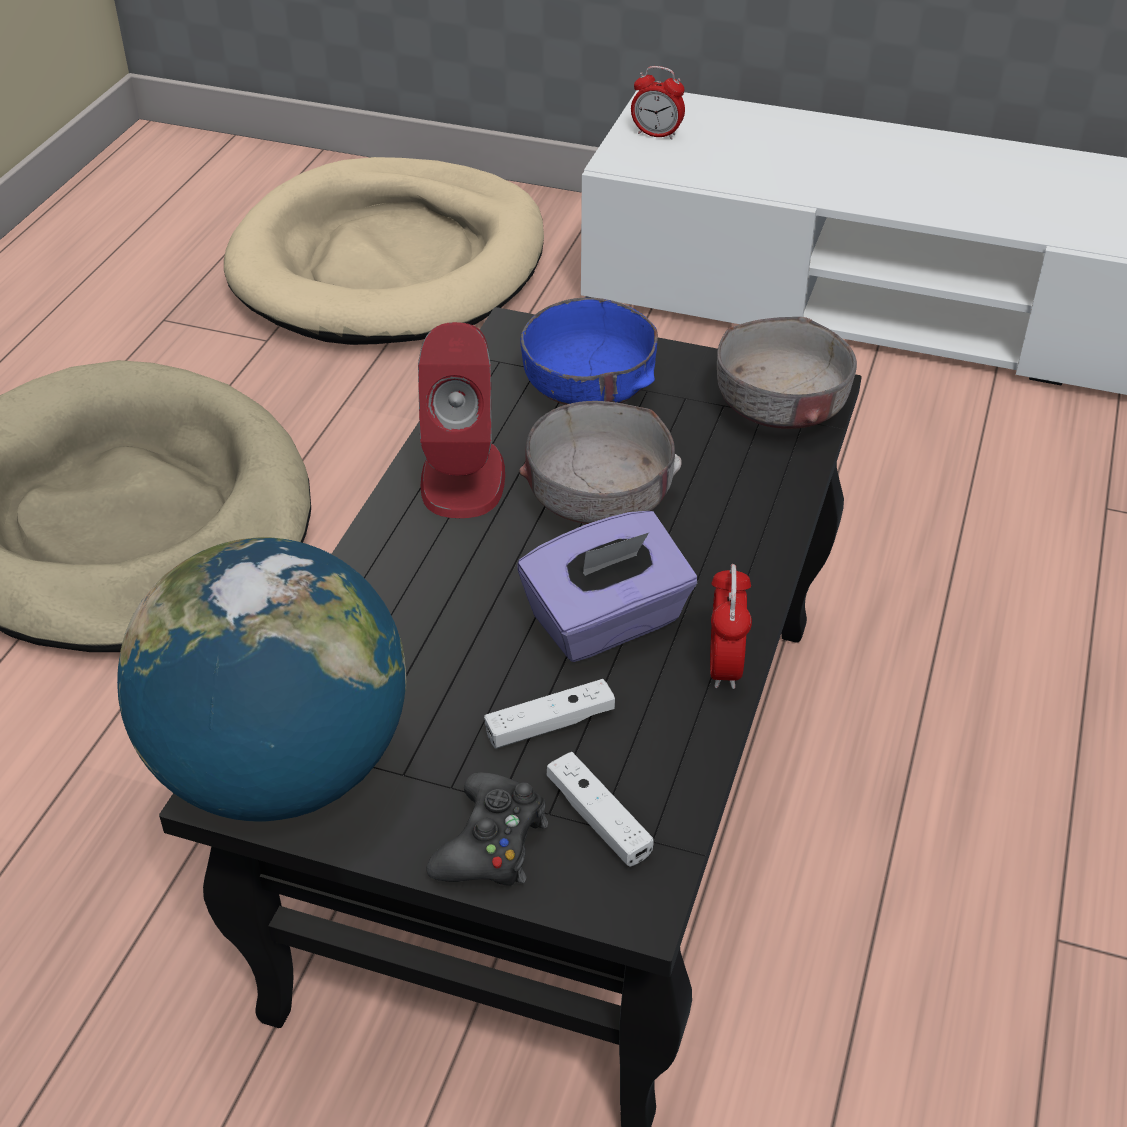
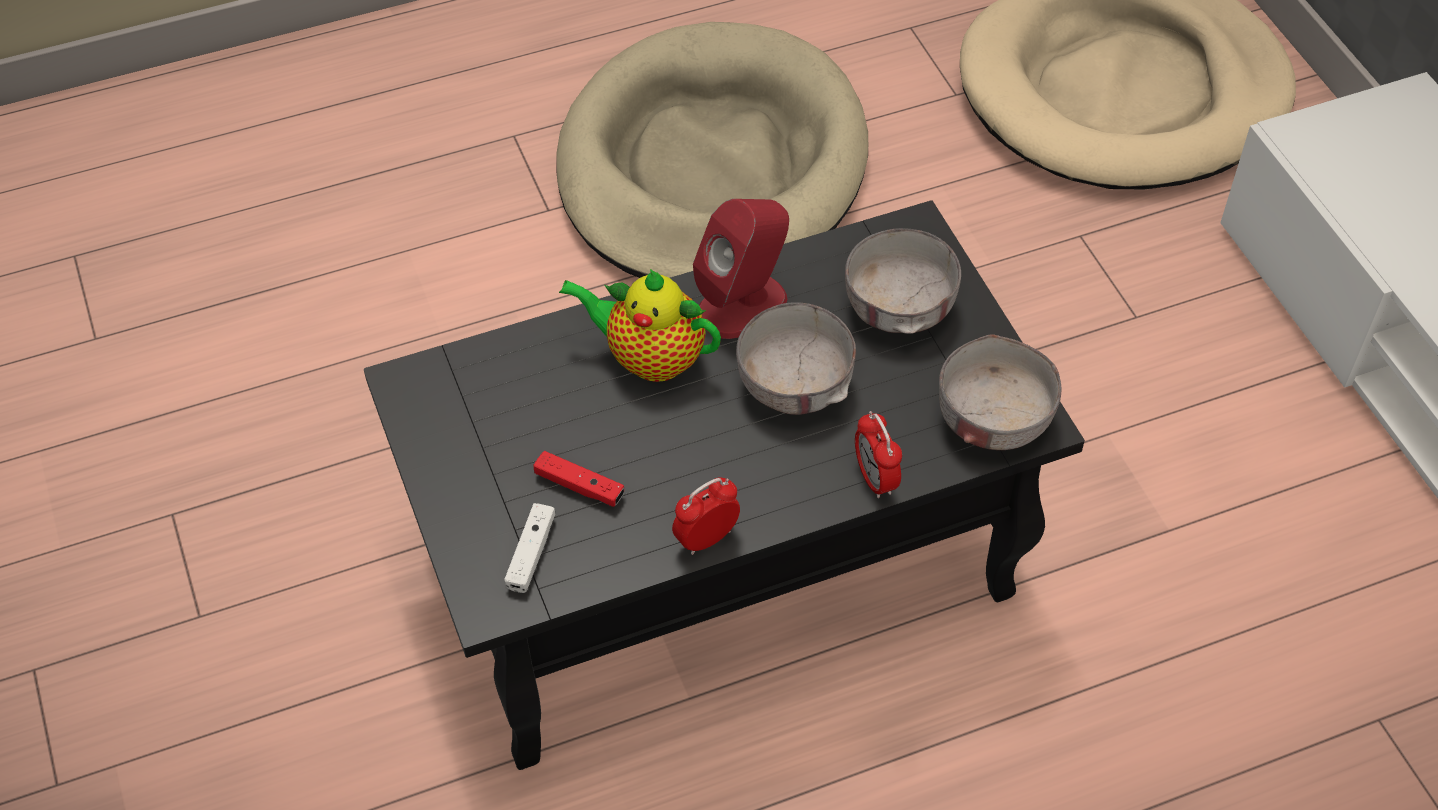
camera: 50 degrees right, 10 degrees up
globe [117,537,406,822] -> none
black game controller [426,772,548,886] -> none
white game controller [484,679,615,748] -> red game controller [533,451,624,507]
purple tissue box [517,511,697,662] -> none
blue bowl [520,298,658,405] -> grey bowl [845,228,961,334]
alarm clock [631,66,685,140] -> alarm clock moved to [855,411,902,498]
none -> teapot [559,269,721,382]

